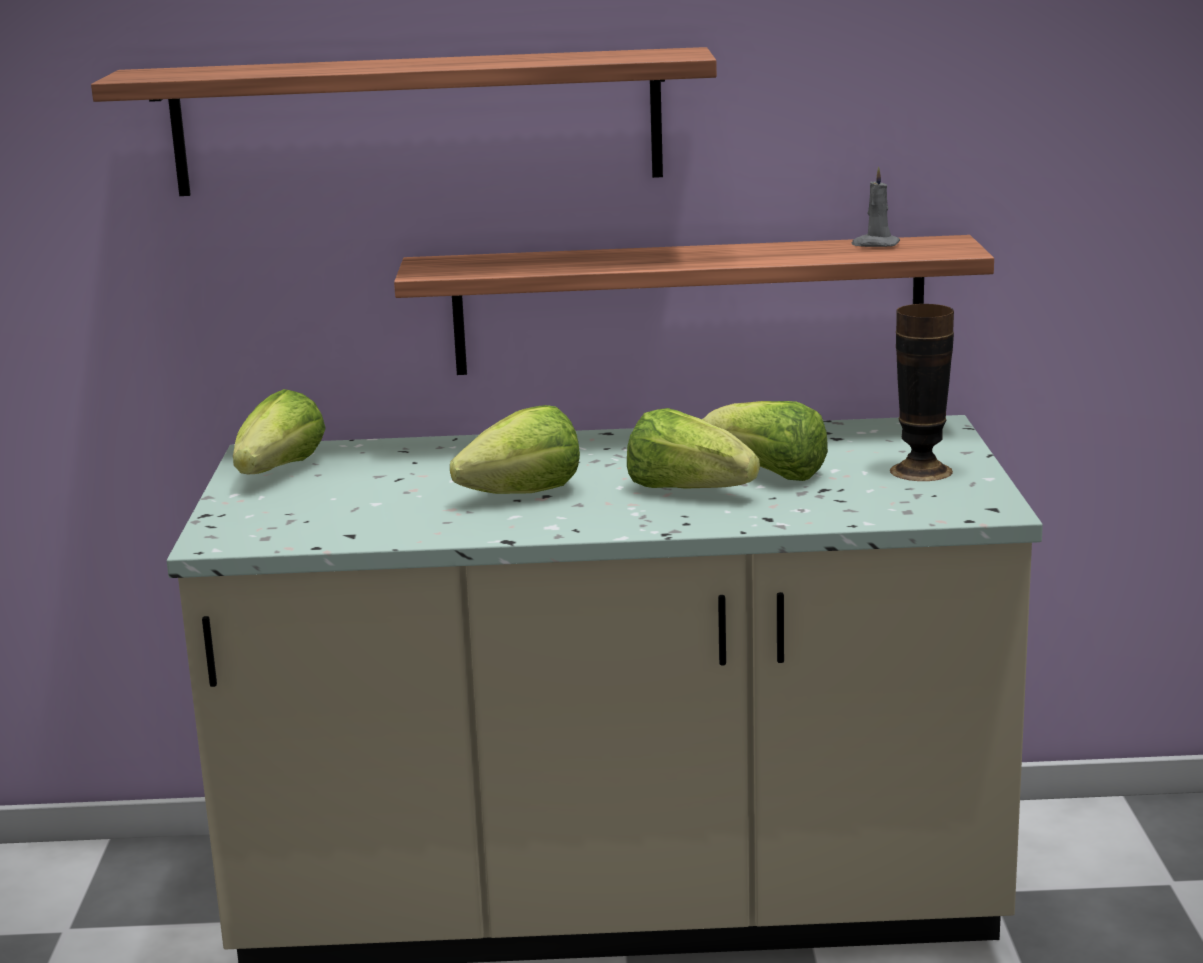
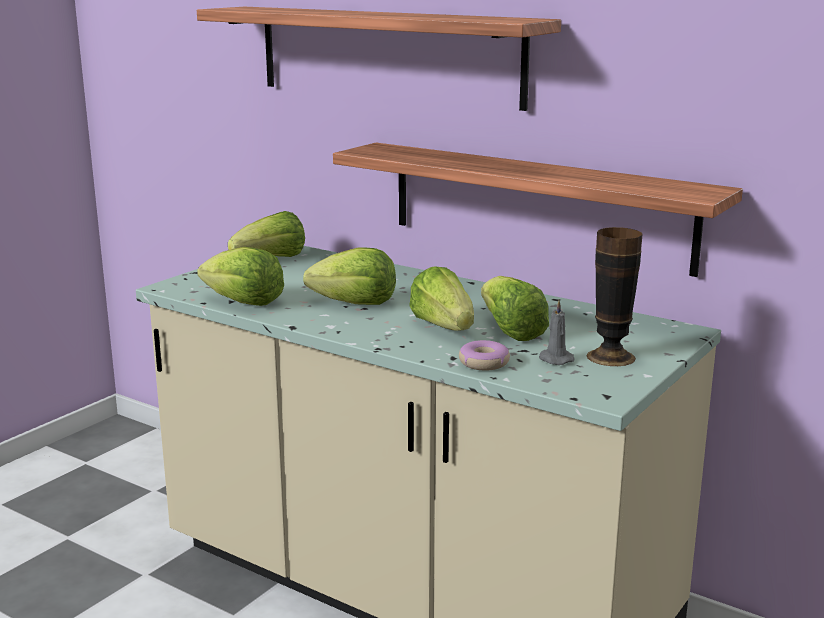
camera: 35 degrees right, 0 degrees up
grey candle [852,166,900,247] -> grey candle moved to [539,300,575,365]
none -> lettuce [197,247,284,306]
none -> donut [459,340,510,370]

